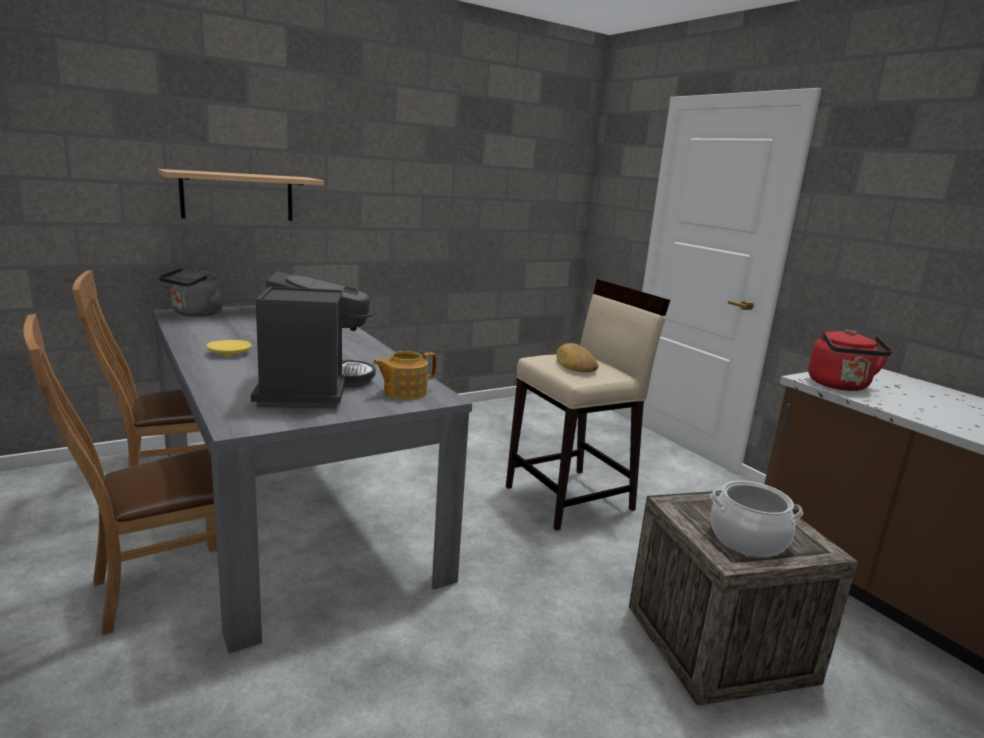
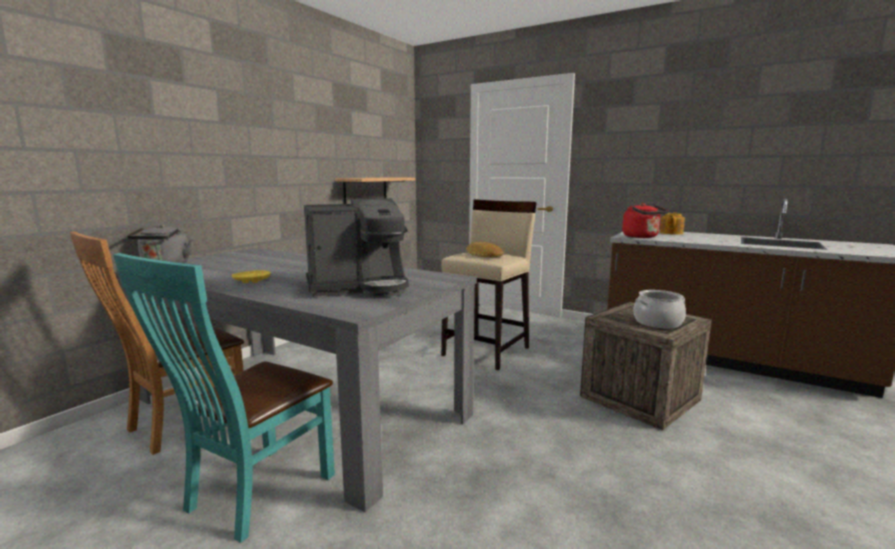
camera: 25 degrees left, 5 degrees down
brown chair [23,314,217,635] -> turquoise chair [113,253,335,543]
shelf [158,169,324,221] -> shelf moved to [335,177,415,204]
coffee machine [251,271,376,409] -> coffee machine turned 105 degrees clockwise [304,198,409,297]
teapot [373,351,437,400] -> teapot moved to [660,213,685,235]

